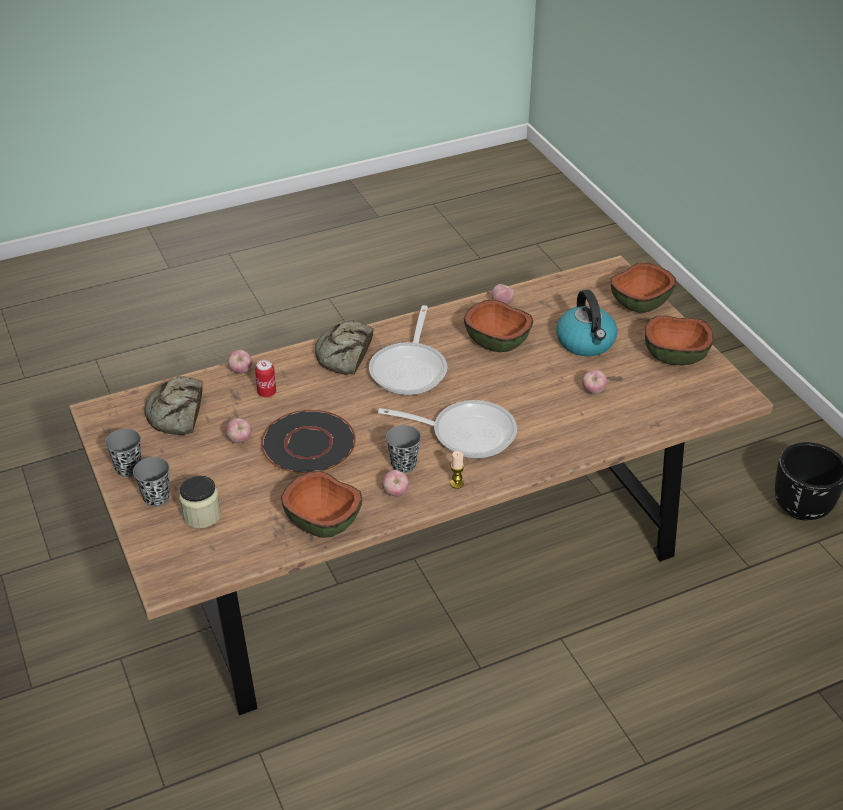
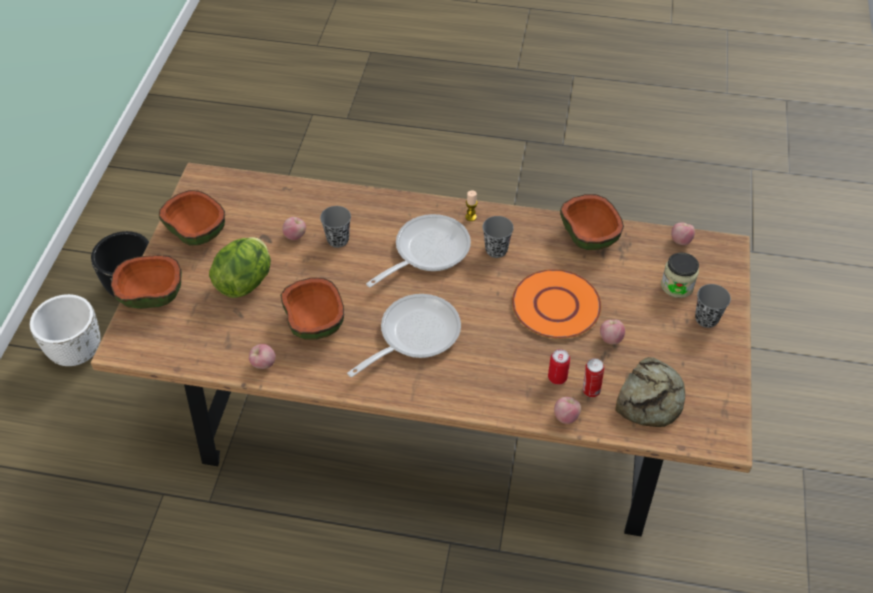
camera: 145 degrees left, 10 degrees up
grey cup [105,429,141,477] -> grey cup moved to [320,206,351,248]
black plate [260,410,356,474] -> orange plate [512,269,601,339]
bread [315,320,374,375] -> none
frying pan [378,400,517,459] -> frying pan turned 90 degrees clockwise [366,214,471,287]
apple [382,470,409,496] -> apple moved to [671,222,695,245]
kettle [556,290,617,356] -> lettuce [209,237,271,298]
none -> white planter [30,294,100,366]
none -> can [583,358,604,397]

